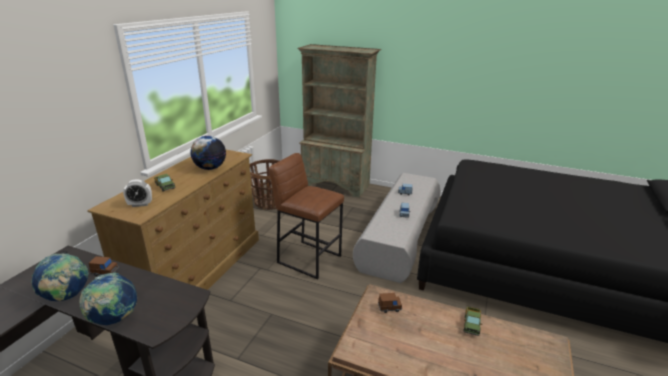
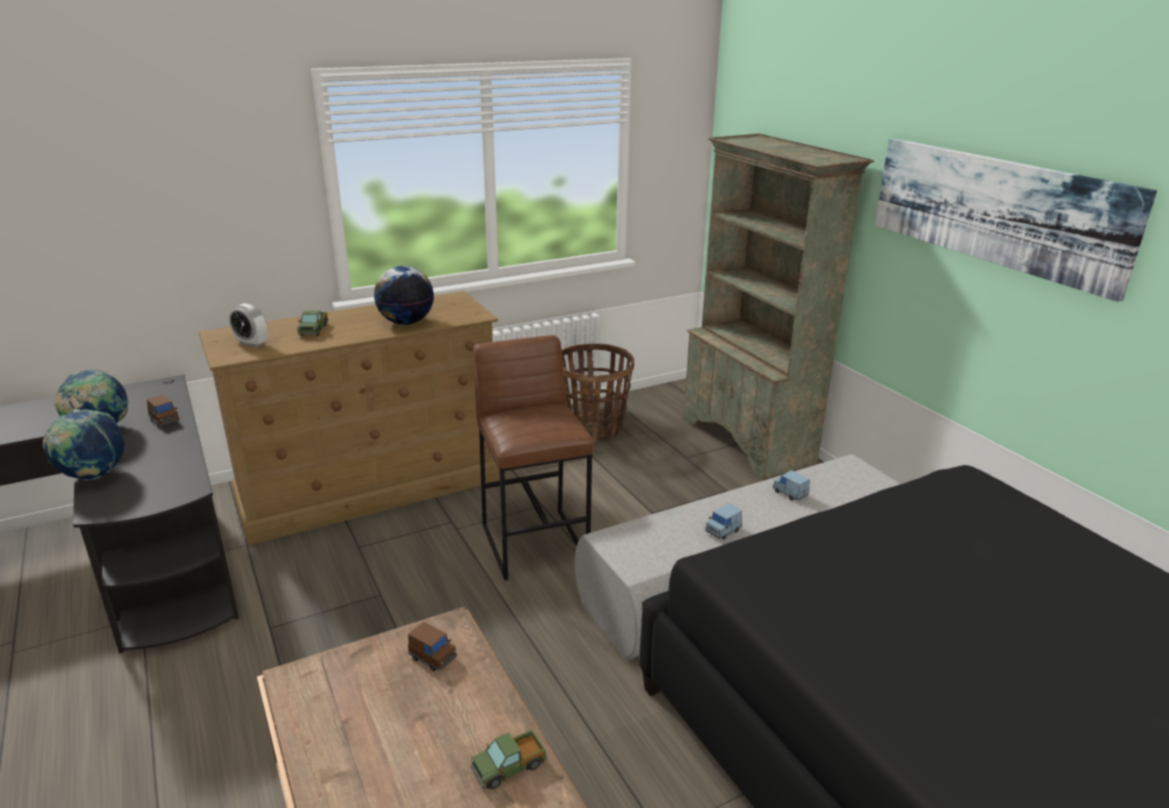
camera: 40 degrees right, 0 degrees up
none -> picture [875,138,1157,302]

